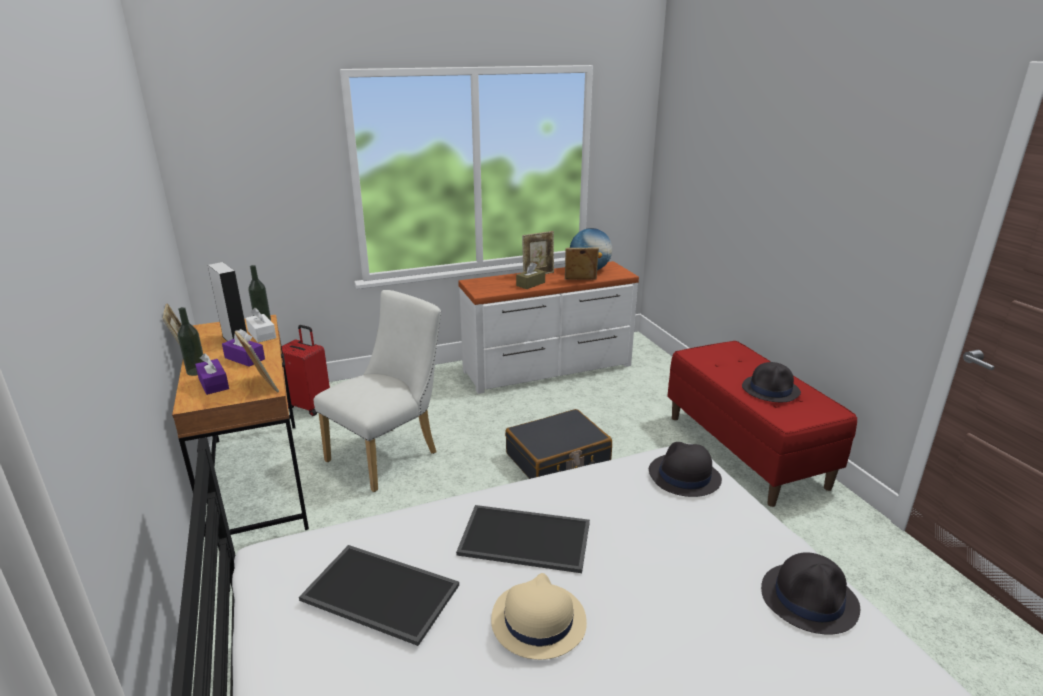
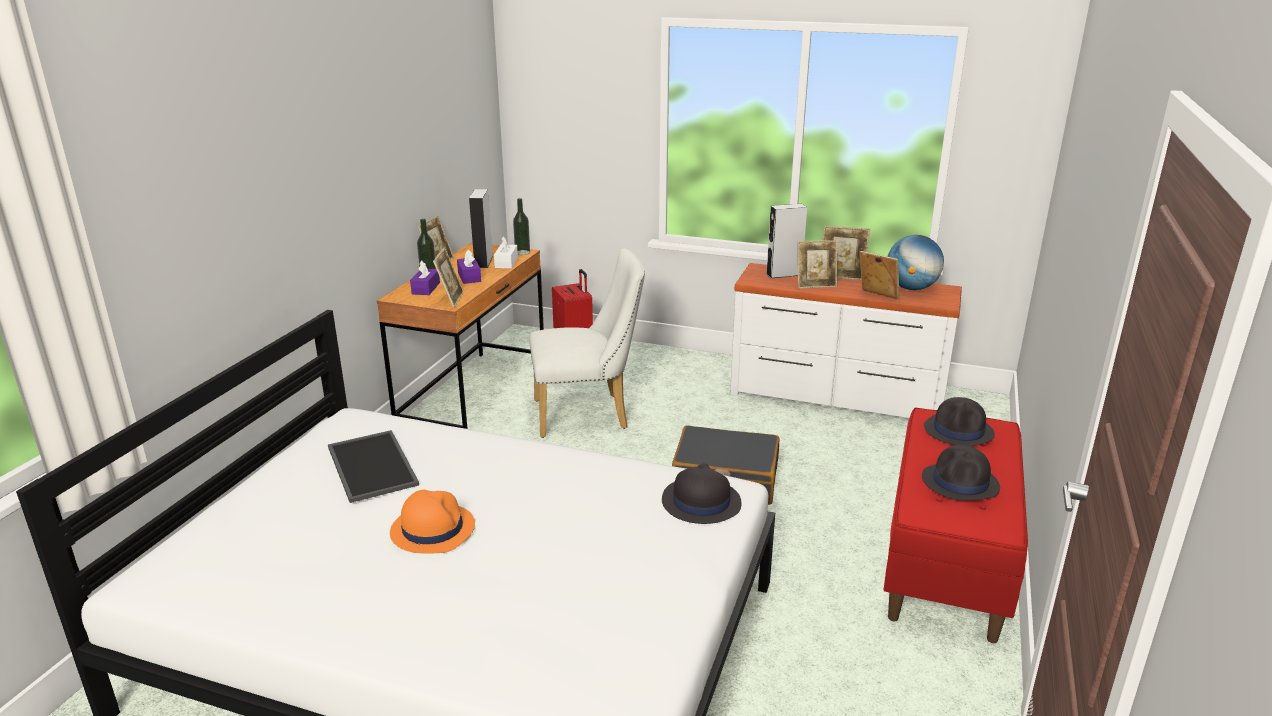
camera: 40 degrees right, 0 degrees up
tray [456,505,590,573] -> none
beige hat [491,573,587,660] -> orange hat [390,490,475,553]
brown tissue box [516,262,545,289] -> picture frame [798,240,837,289]
black hat [761,552,860,635] -> black hat moved to [924,397,995,447]
none -> grey speaker [766,204,807,278]

